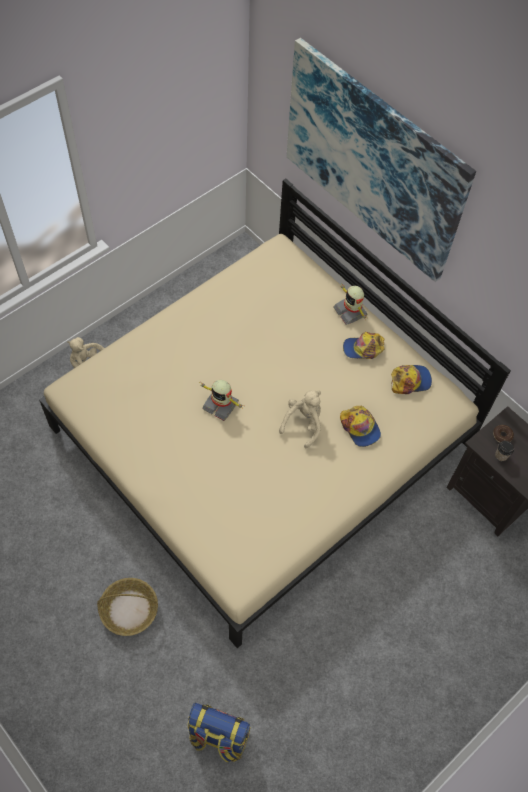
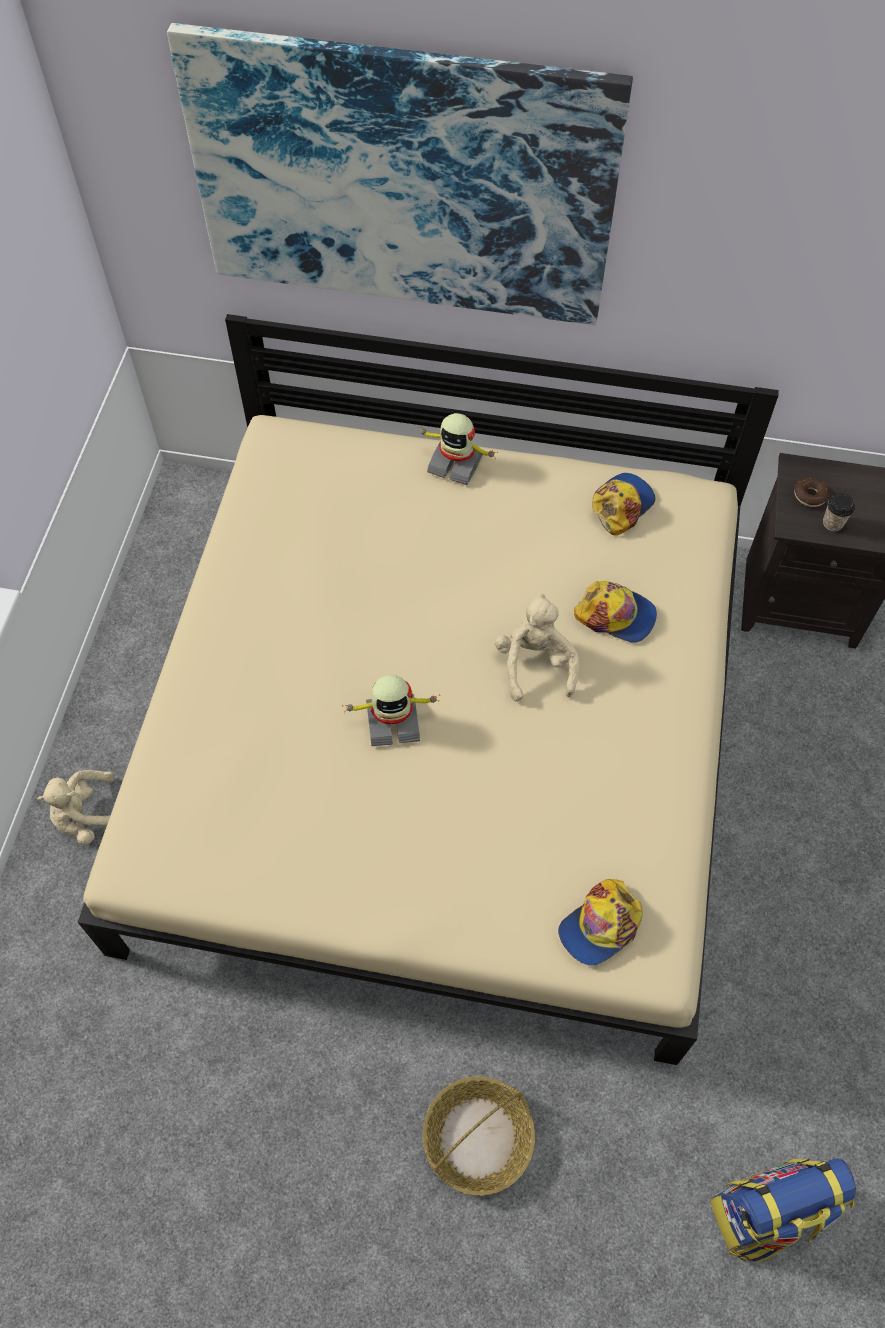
camera: 35 degrees left, 0 degrees up
cap [343,332,385,359] -> cap moved to [558,879,643,966]

